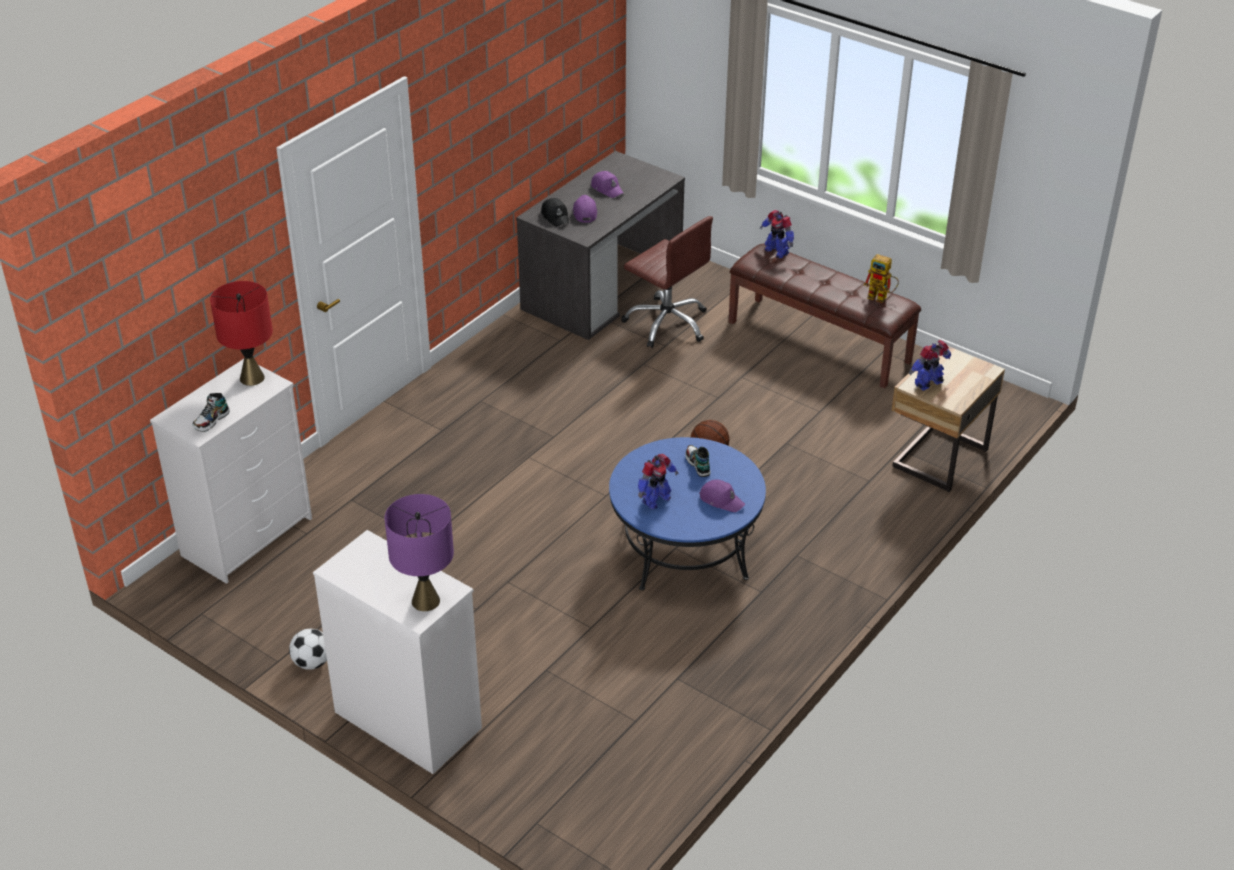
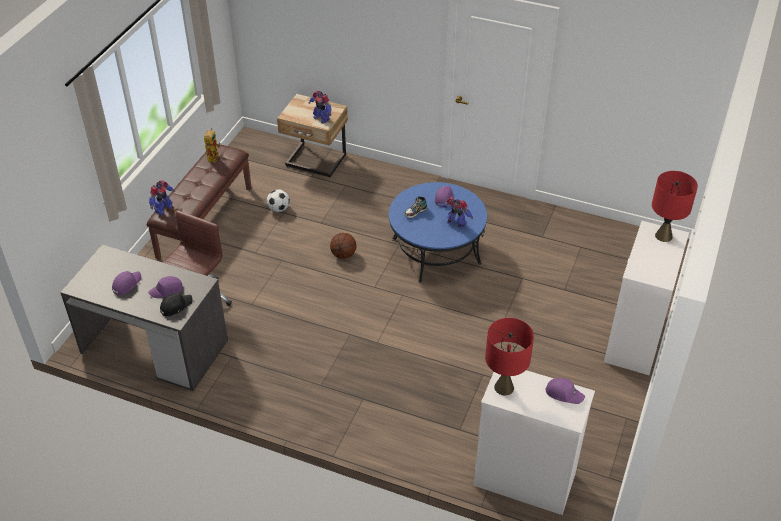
camera: 105 degrees left, 5 degrees up
shoe [192,393,230,432] -> purple cap [545,378,585,404]
football [289,629,327,670] -> football moved to [267,189,290,212]
purple table lamp [385,494,454,611] -> red table lamp [652,171,698,242]

